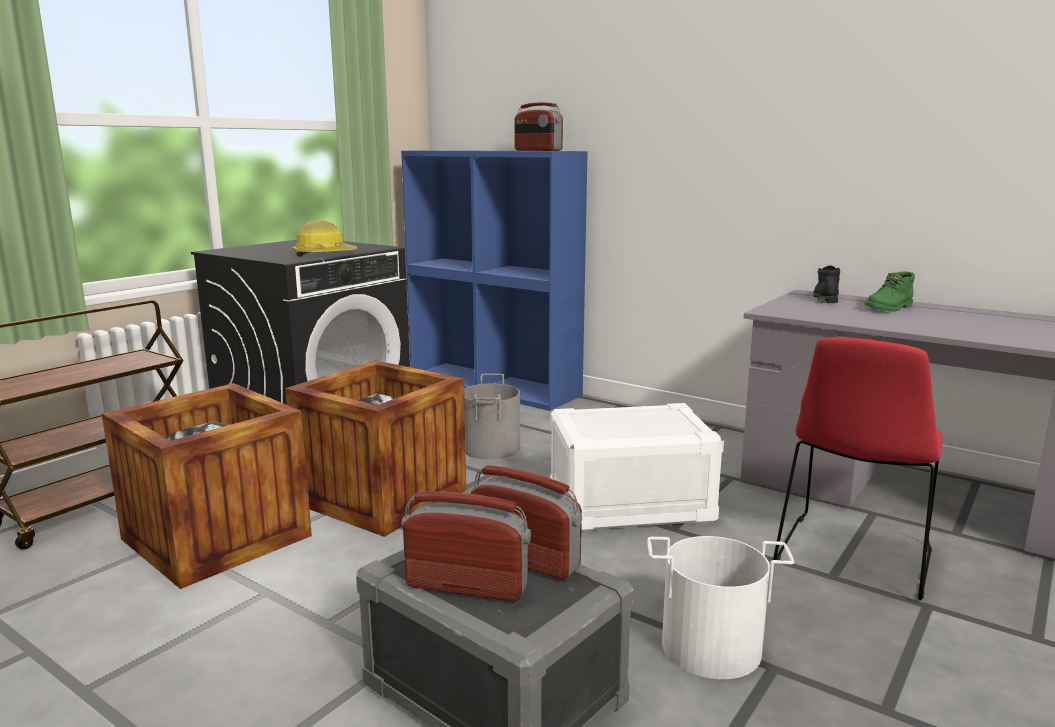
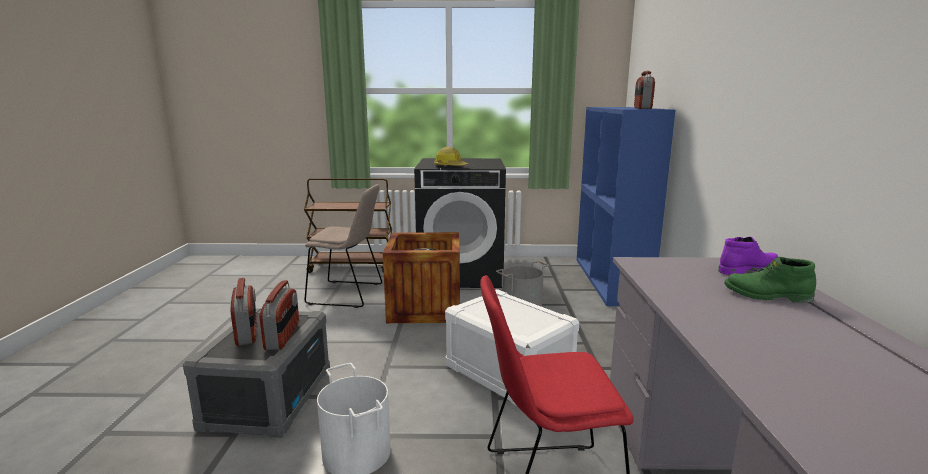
camera: 55 degrees right, 0 degrees up
crate [102,383,312,589] -> beige chair [304,184,382,308]
black boot [813,265,840,303] -> purple boot [718,237,778,275]

